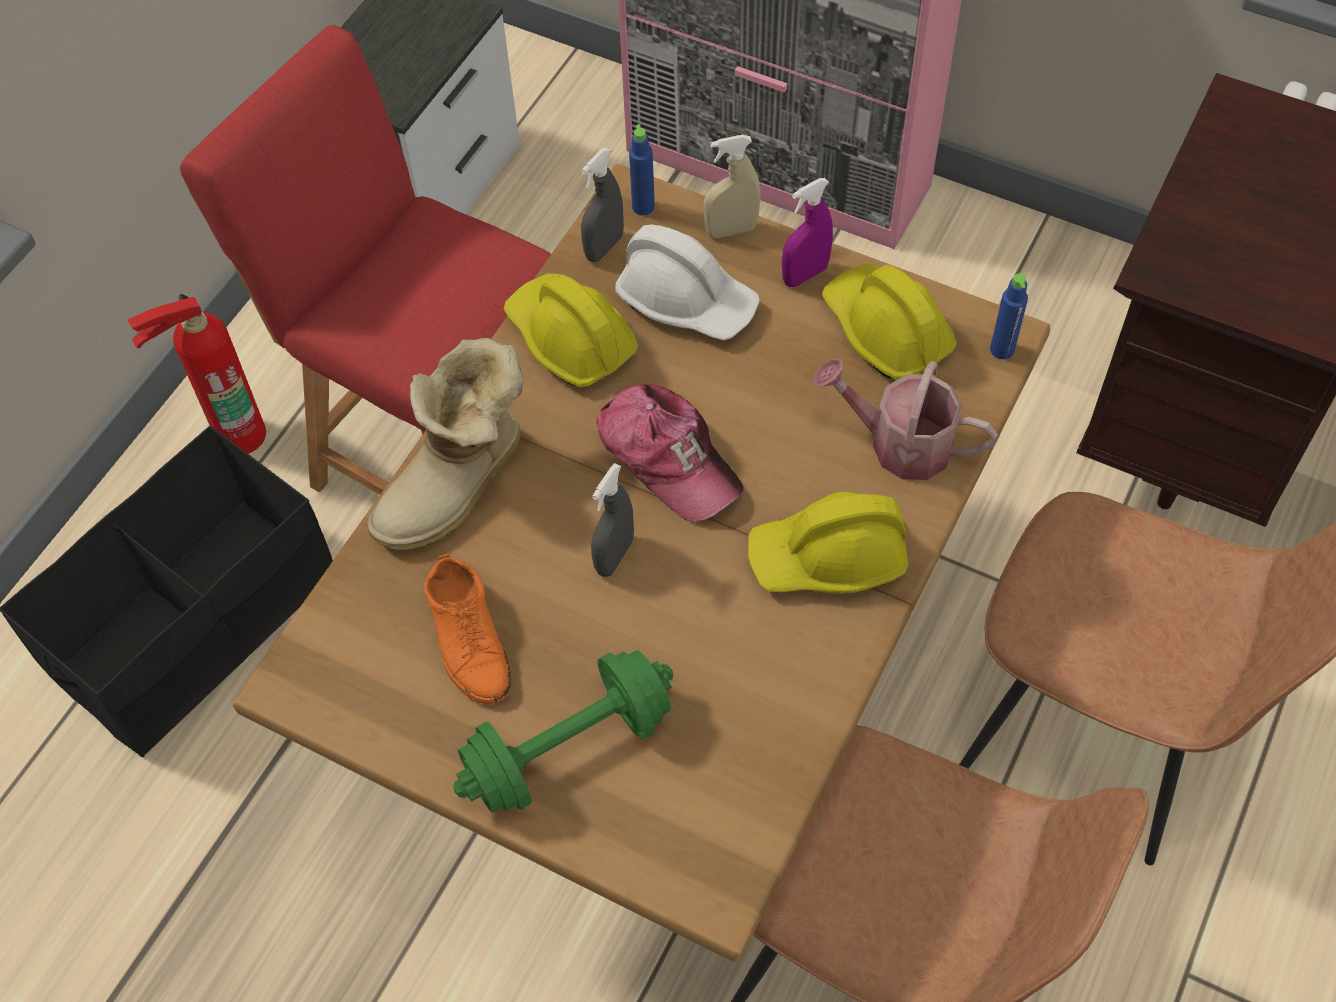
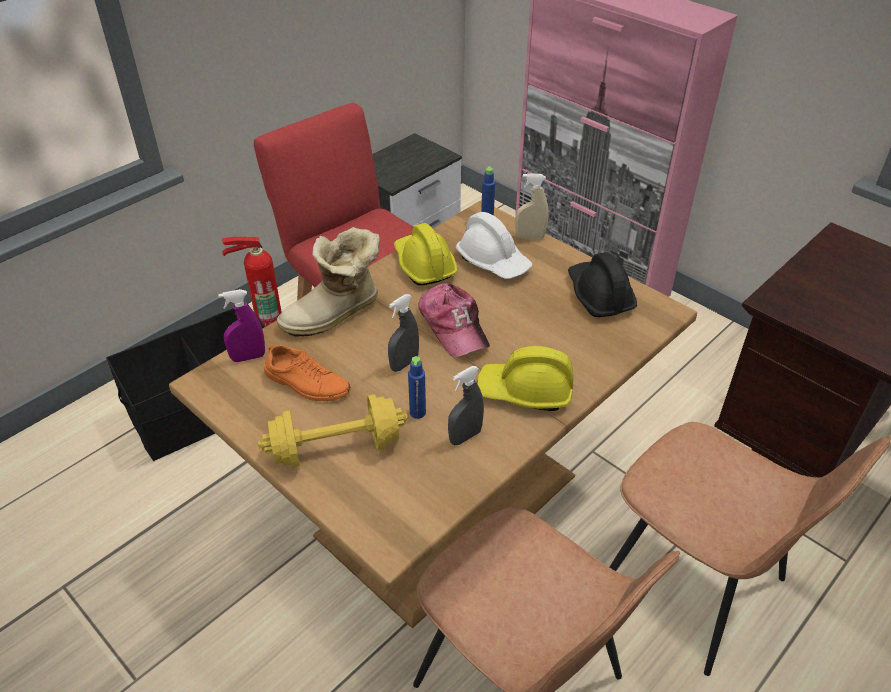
camera: 15 degrees right, 15 degrees down
orange shoe [424,553,511,704] -> orange shoe turned 60 degrees counterclockwise [264,344,351,401]
green dumbbell [453,650,673,813] -> yellow dumbbell [258,394,408,468]
grey spray bottle [581,148,624,262] -> grey spray bottle moved to [448,366,484,445]
purple spray bottle [782,178,833,287] -> purple spray bottle moved to [218,289,265,362]
watering can [814,358,998,480] -> none
yellow hard hat [822,263,957,380] -> black hard hat [568,252,637,317]
blue bottle [990,274,1028,359] -> blue bottle moved to [408,356,426,419]

